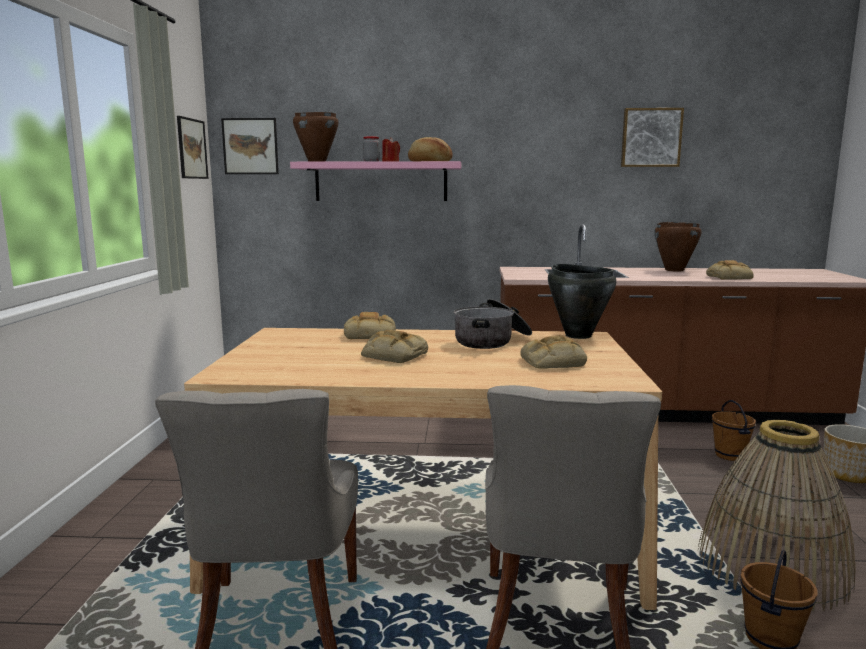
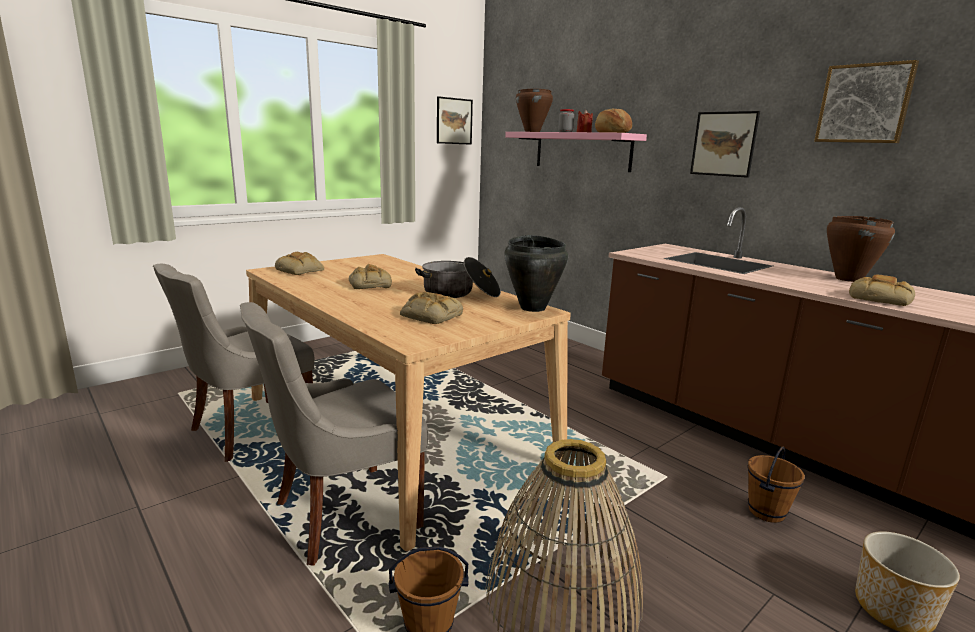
camera: 45 degrees right, 5 degrees up
picture [221,118,279,174] -> picture moved to [690,111,760,178]
bread [344,312,396,339] -> bread moved to [275,252,324,275]

